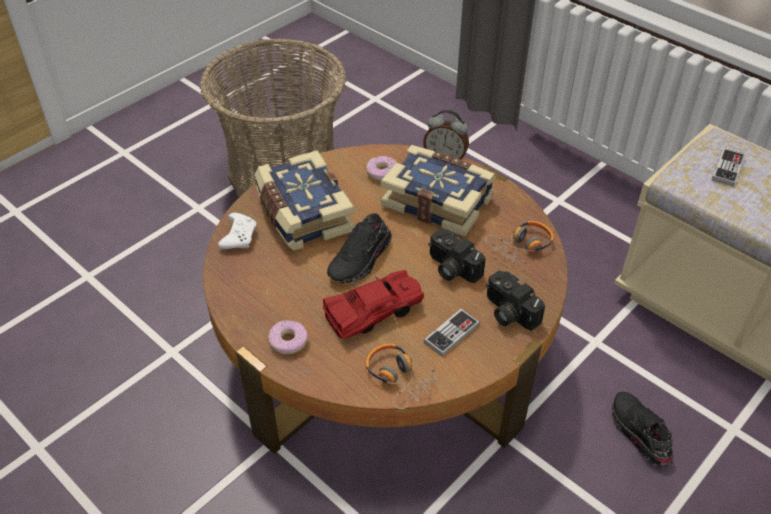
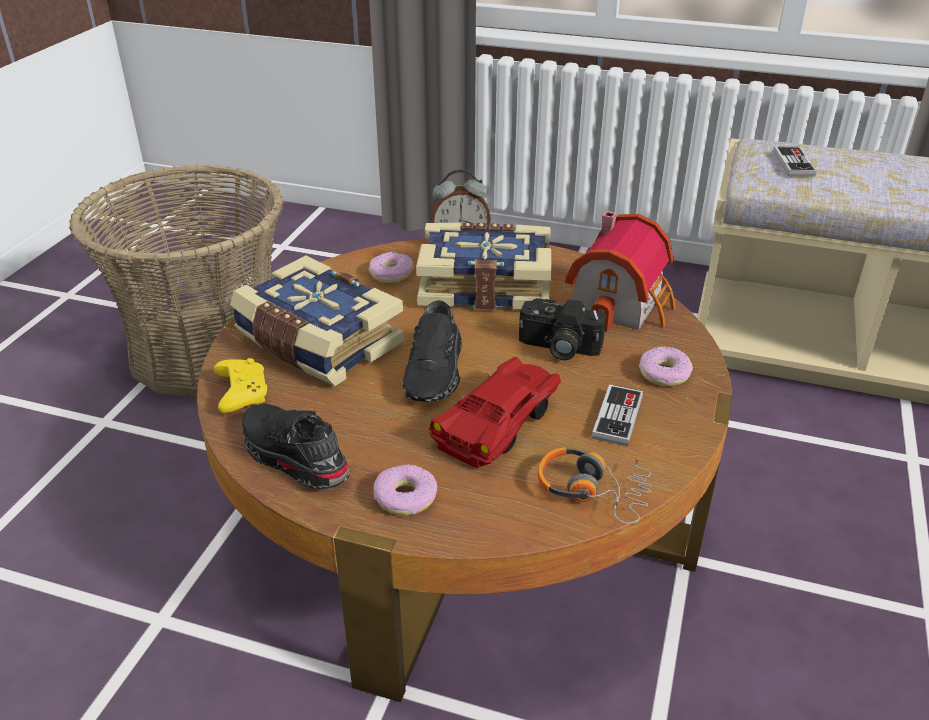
camera: 25 degrees left, 10 degrees down
white game controller [218,213,256,249] -> yellow game controller [213,358,267,413]
headphones [485,221,554,266] -> toy house [565,211,676,332]
camera [486,270,545,331] -> donut [639,347,693,386]
black shoe [612,392,673,467] -> black shoe moved to [242,404,350,489]

